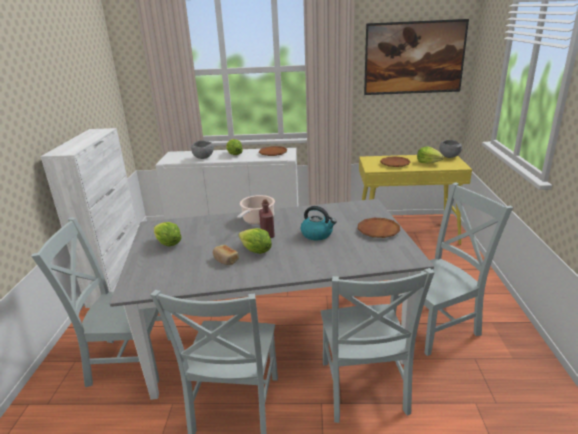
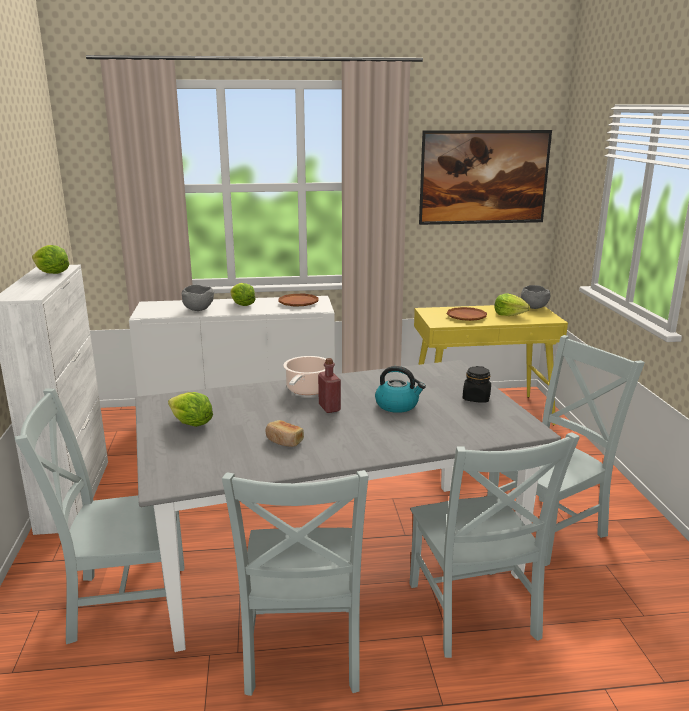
camera: 10 degrees left, 5 degrees down
lettuce [238,228,272,254] -> lettuce moved to [32,245,69,274]
brown plate [358,218,400,238] -> black jar [463,366,491,403]

